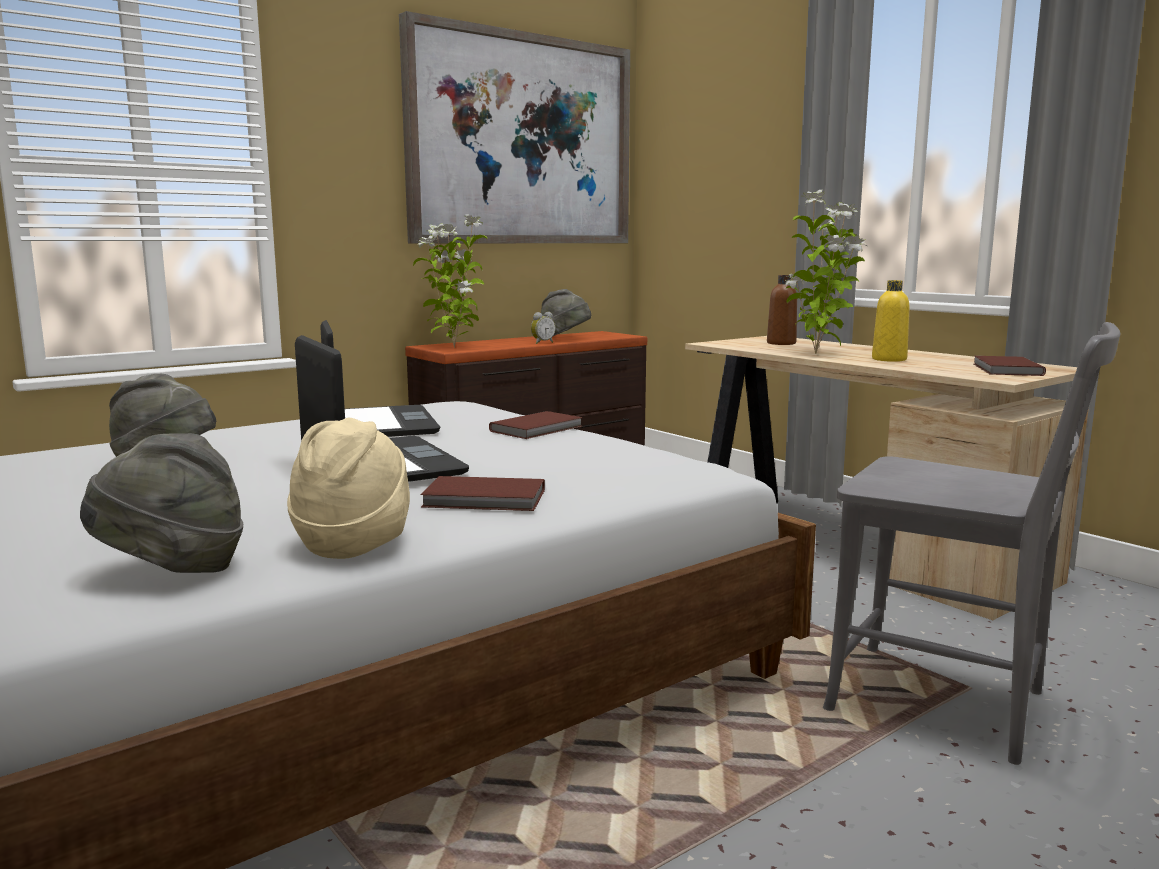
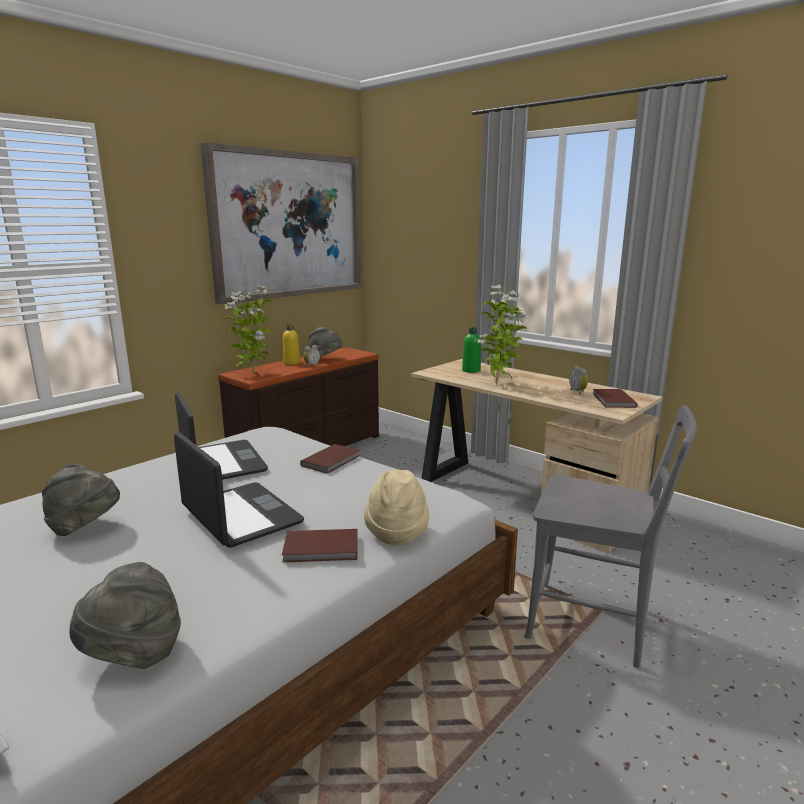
camera: 10 degrees left, 5 degrees up
beige hat [287,418,410,559] -> beige hat moved to [364,469,429,545]
brown bottle [767,275,797,345] -> green bottle [462,327,481,373]
yellow bottle [872,280,909,362] -> yellow bottle moved to [283,325,300,365]
none -> alarm clock [569,366,588,395]

